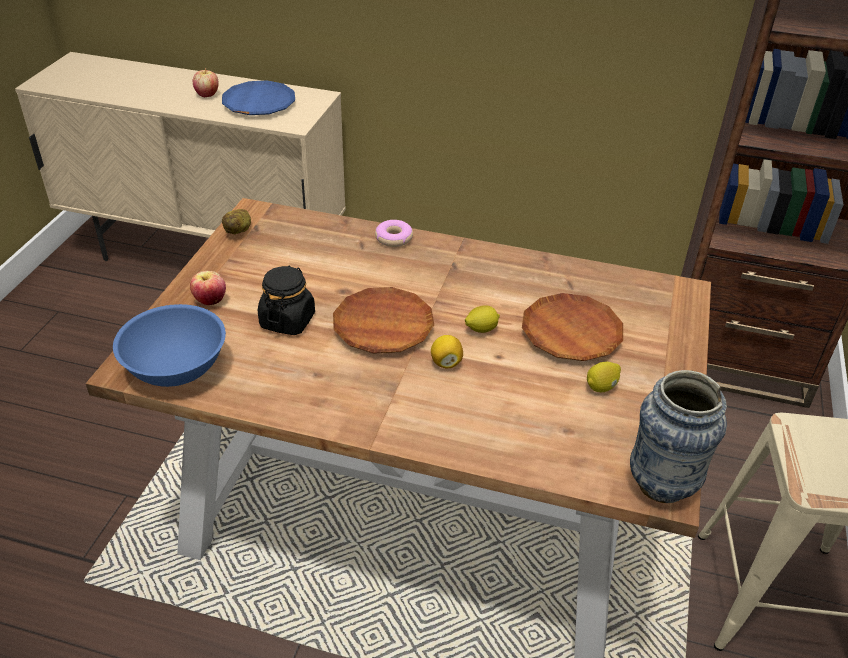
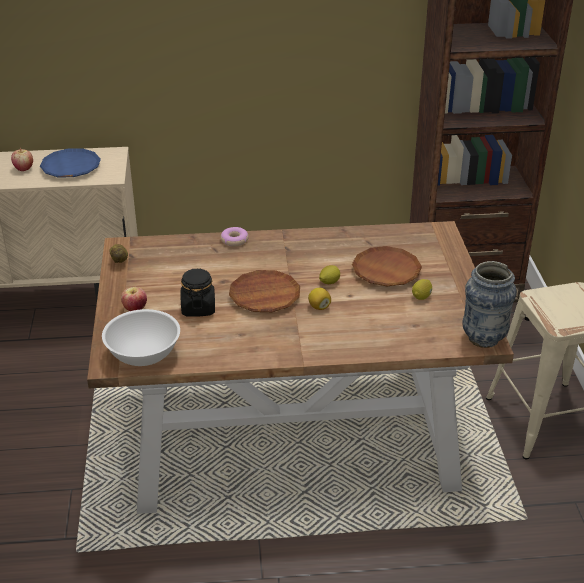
camera: 20 degrees left, 5 degrees down
blue bowl [113,304,226,387] -> white bowl [102,309,180,366]

